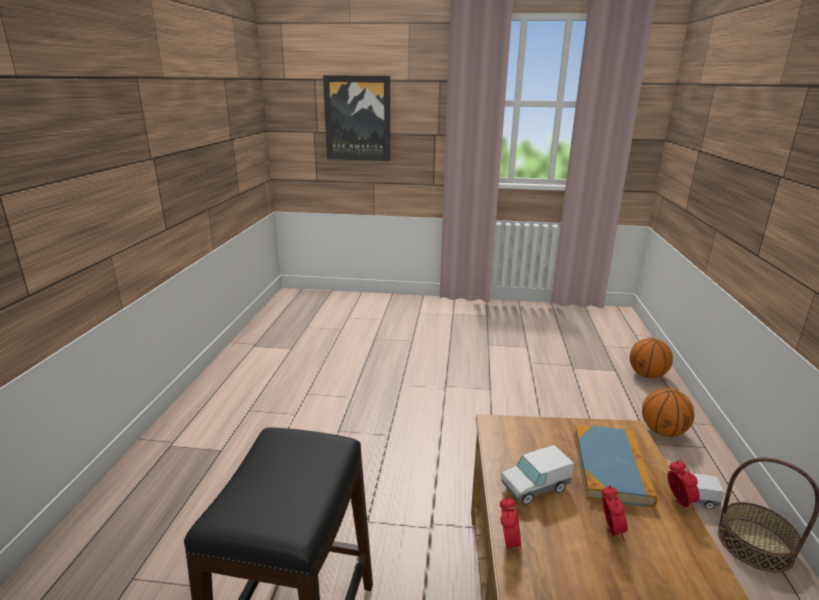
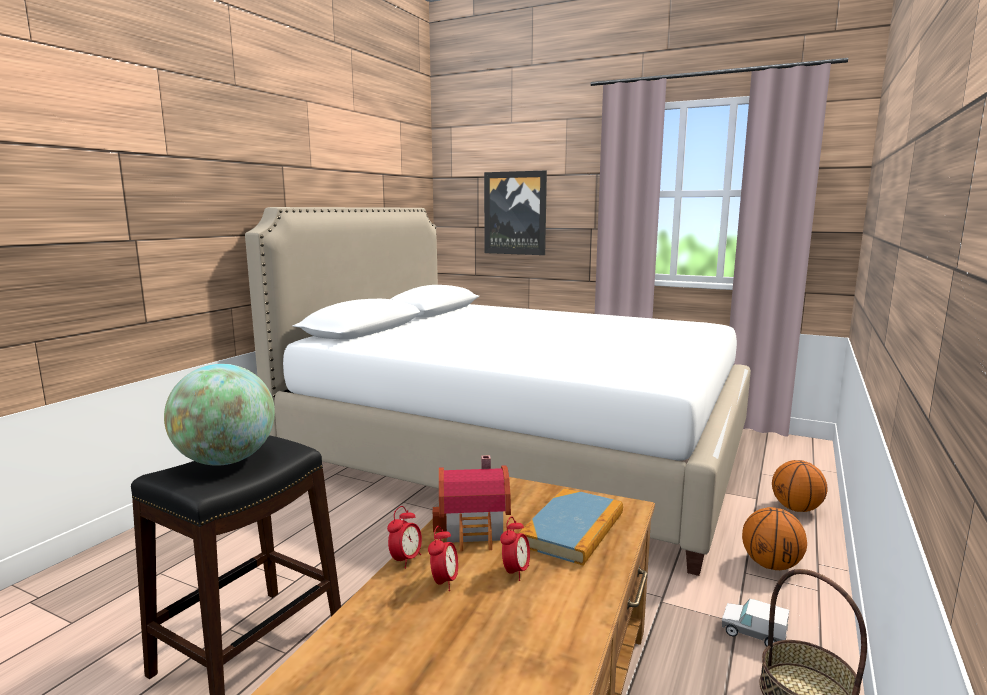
camera: 20 degrees right, 10 degrees down
toy truck [501,445,574,505] -> toy house [433,455,511,552]
alarm clock [667,460,700,510] -> alarm clock moved to [428,526,458,591]
none -> globe [164,364,275,466]
none -> white bed [245,207,751,576]

